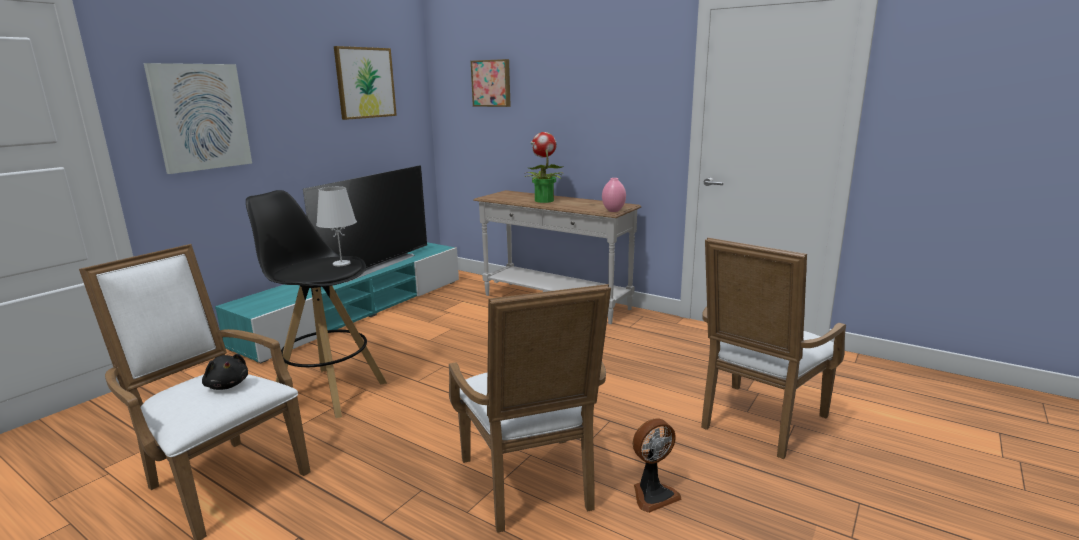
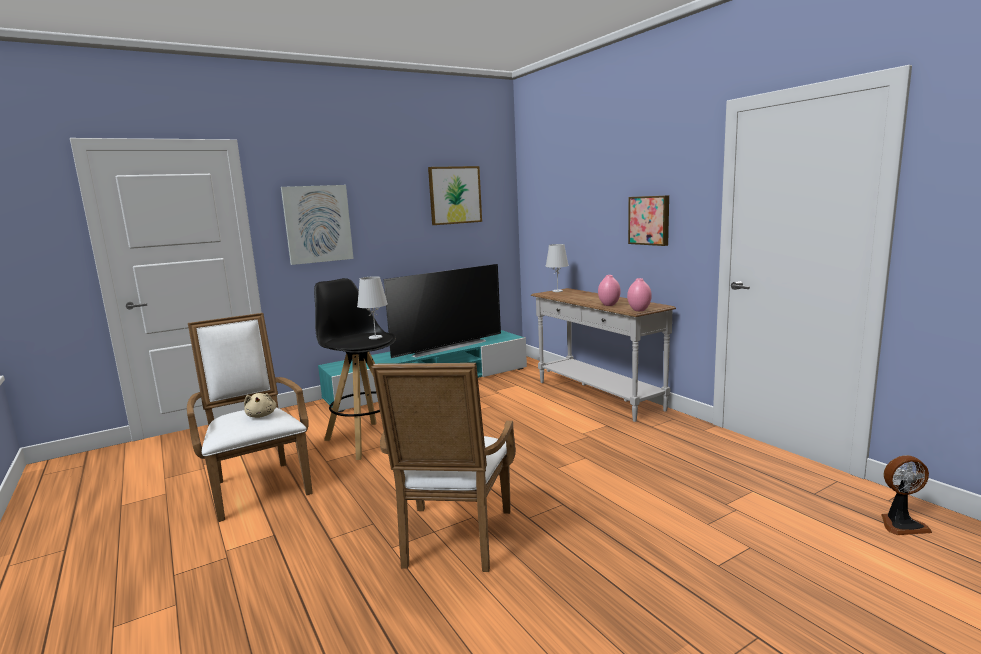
camera: 25 degrees right, 5 degrees down
black plush toy [202,354,248,390] -> beige plush toy [244,393,276,418]
picture [471,59,511,107] -> picture moved to [628,195,669,246]
potted plant [524,132,565,203] -> none
fan [633,418,682,513] -> fan moved to [881,455,932,535]
white armchair [701,237,846,459] -> none
none -> white table lamp [546,244,569,292]
none -> pink vase [598,275,621,306]

